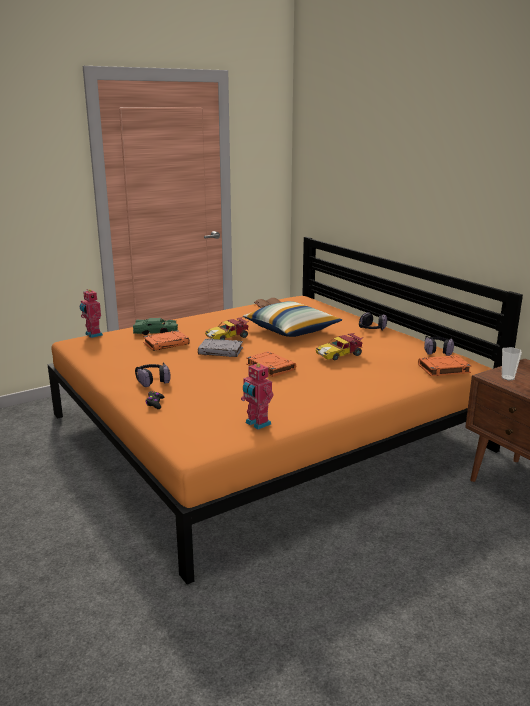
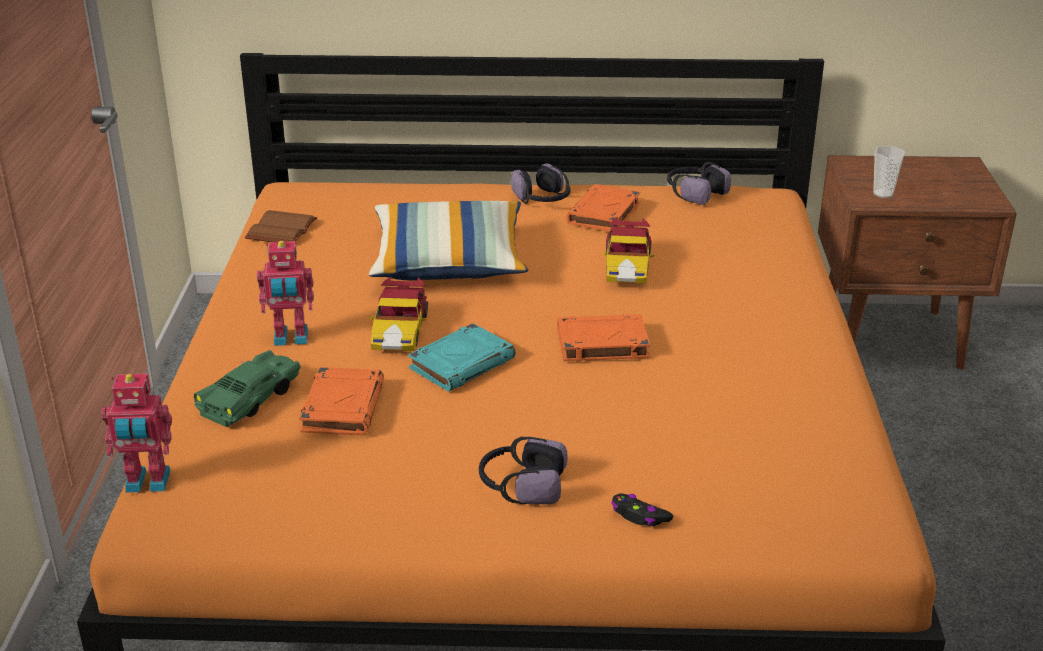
camera: 55 degrees left, 10 degrees up
grey book [198,339,243,357] -> turquoise book [408,323,516,392]
toy robot [241,362,274,430] -> toy robot moved to [257,241,314,346]
orange book [418,355,472,376] -> orange book moved to [566,184,640,232]

